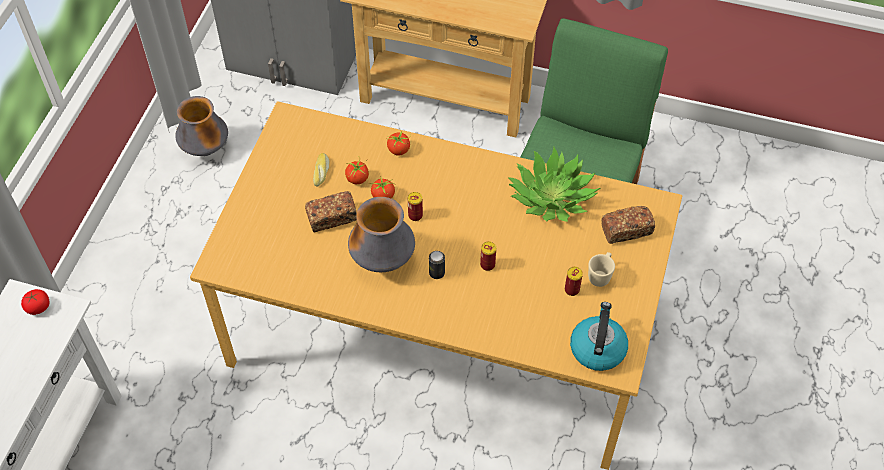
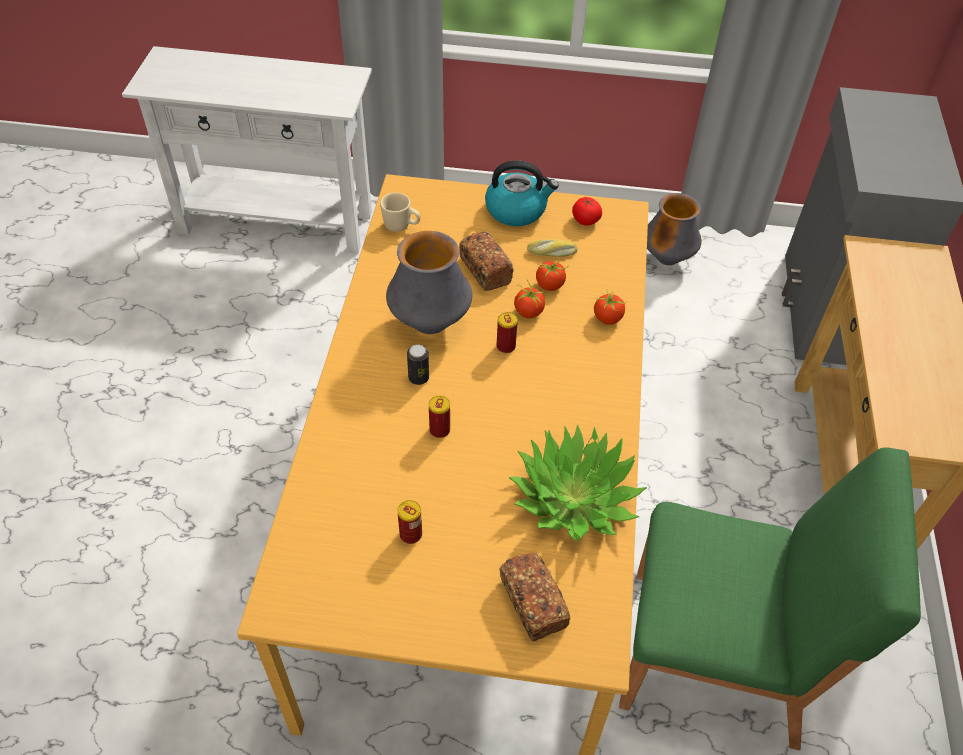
camera: 80 degrees right, 5 degrees down
tomato [21,289,49,315] -> tomato moved to [572,197,602,226]
kettle [570,302,628,371] -> kettle moved to [485,160,559,226]
beige mug [588,252,615,287] -> beige mug moved to [380,193,421,232]

